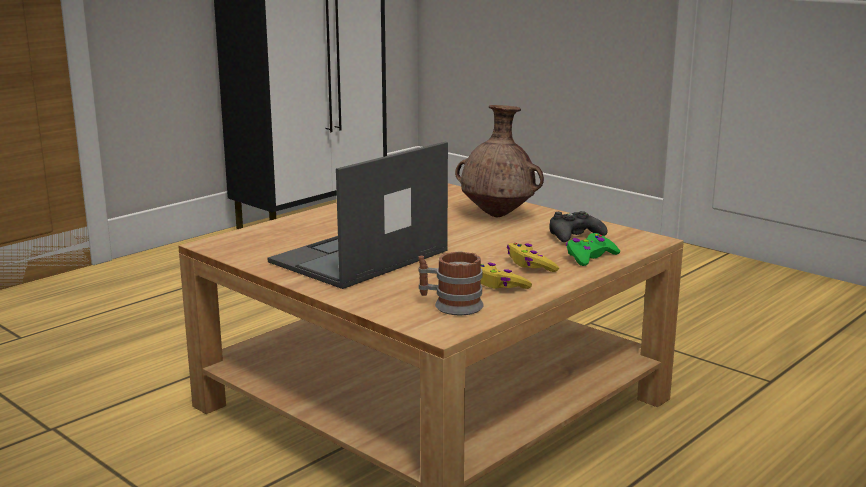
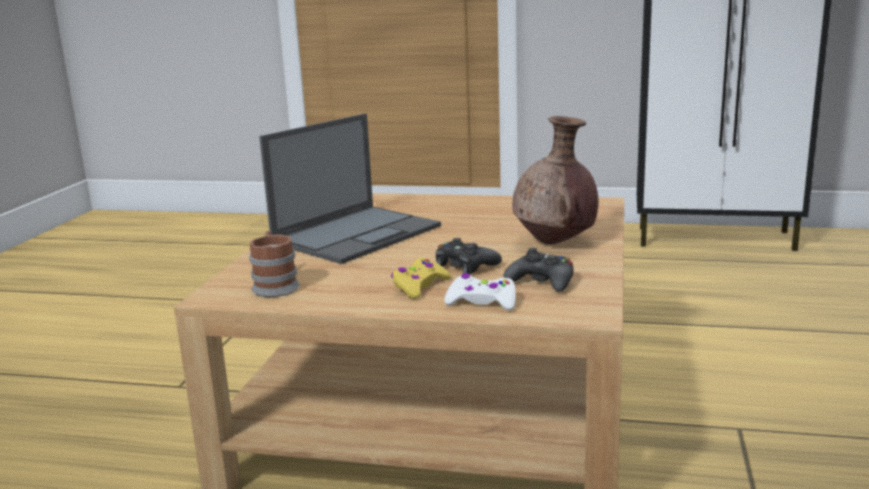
camera: 60 degrees right, 0 degrees up
laptop [268,142,448,289] -> laptop turned 120 degrees clockwise [259,114,441,264]
yellow game controller [480,263,532,289] -> none
green game controller [566,233,620,266] -> white game controller [444,273,516,311]
none -> black game controller [436,238,502,274]

